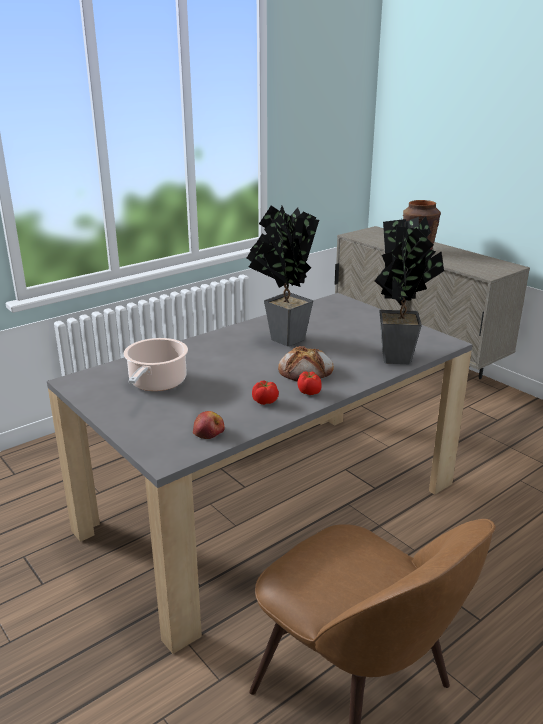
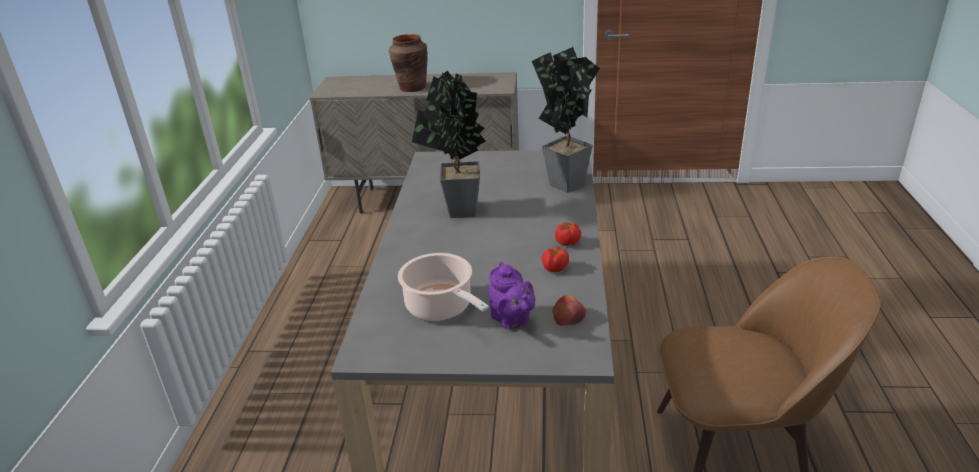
camera: 45 degrees left, 5 degrees up
bread [278,346,334,382] -> none
none -> purple teapot [488,262,536,330]

